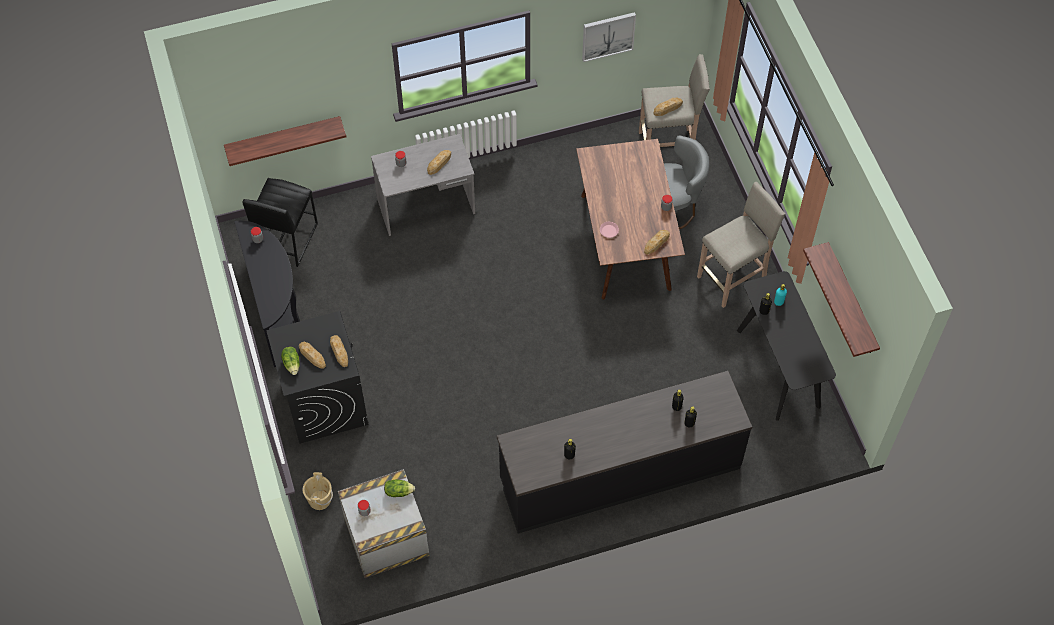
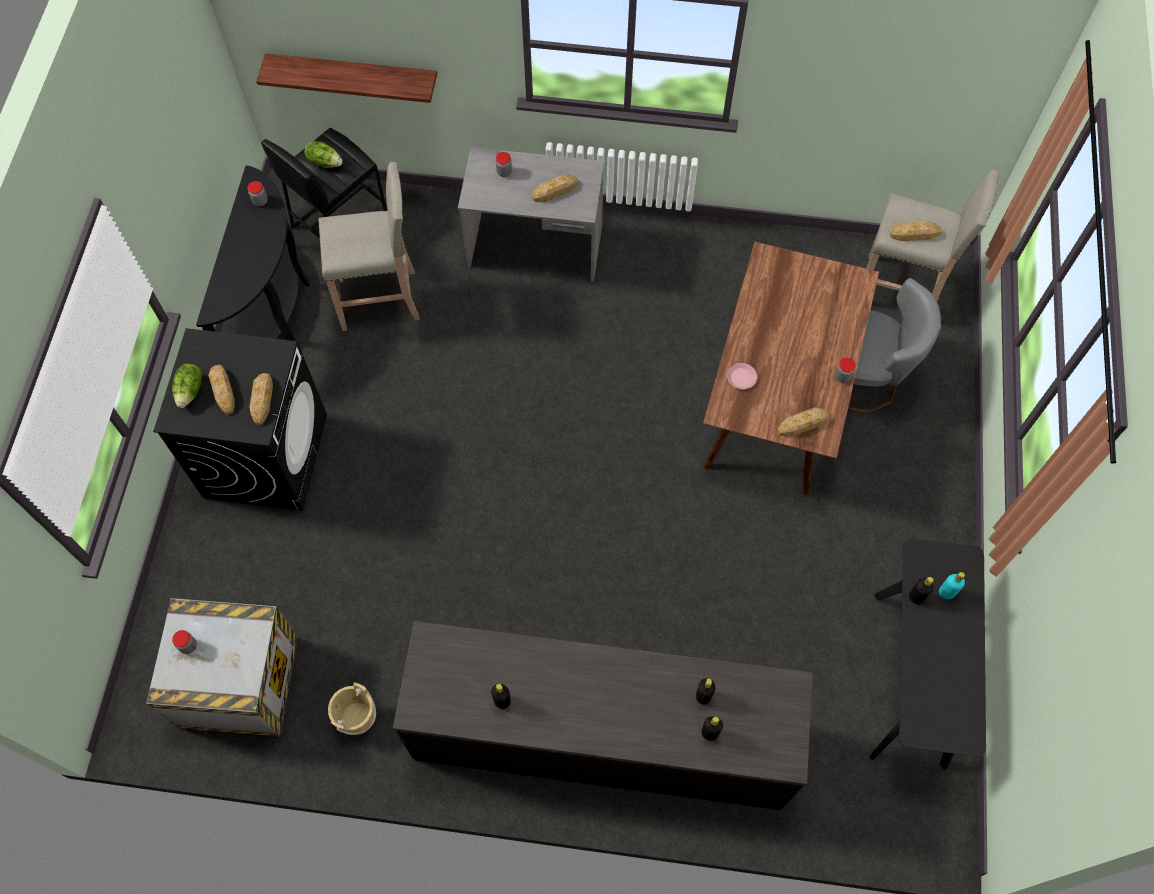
camera: 25 degrees right, 5 degrees up
beige bucket [303,472,333,510] -> beige bucket moved to [328,682,376,735]
lettuce [384,479,415,497] -> lettuce moved to [304,141,343,168]
picture [582,12,636,62] -> none
beige stool [697,182,785,308] -> beige stool moved to [319,162,420,331]
shelf [803,242,880,357] -> none

